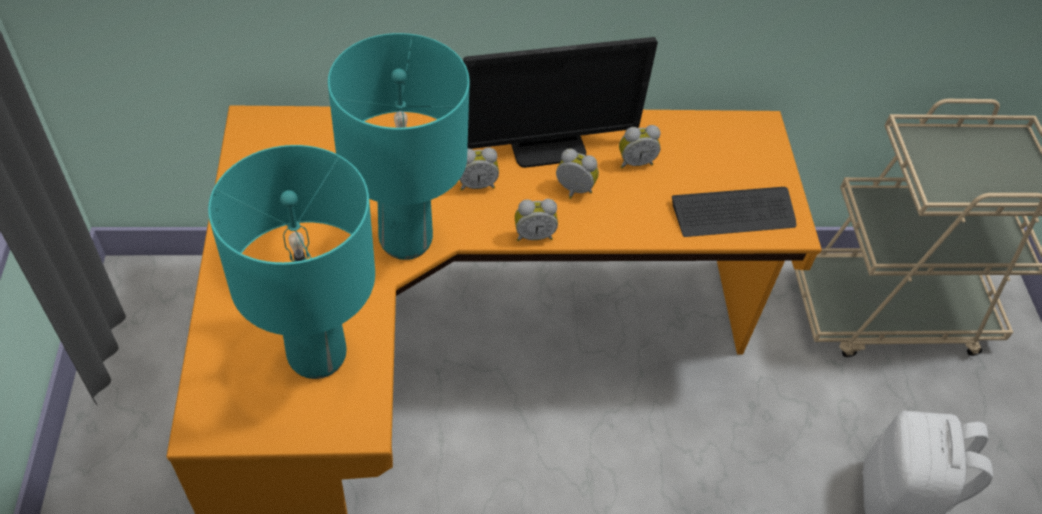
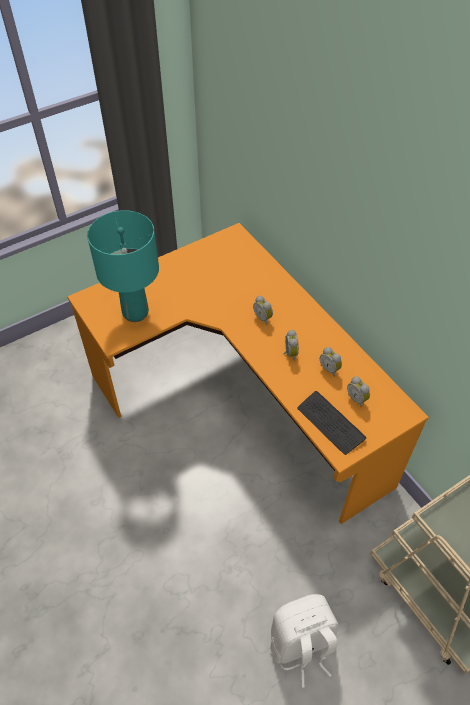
camera: 65 degrees right, 0 degrees up
turquoise table lamp [328,33,470,260] -> none
monitor [463,37,658,168] -> none
alarm clock [515,199,558,241] -> alarm clock moved to [347,377,370,407]

